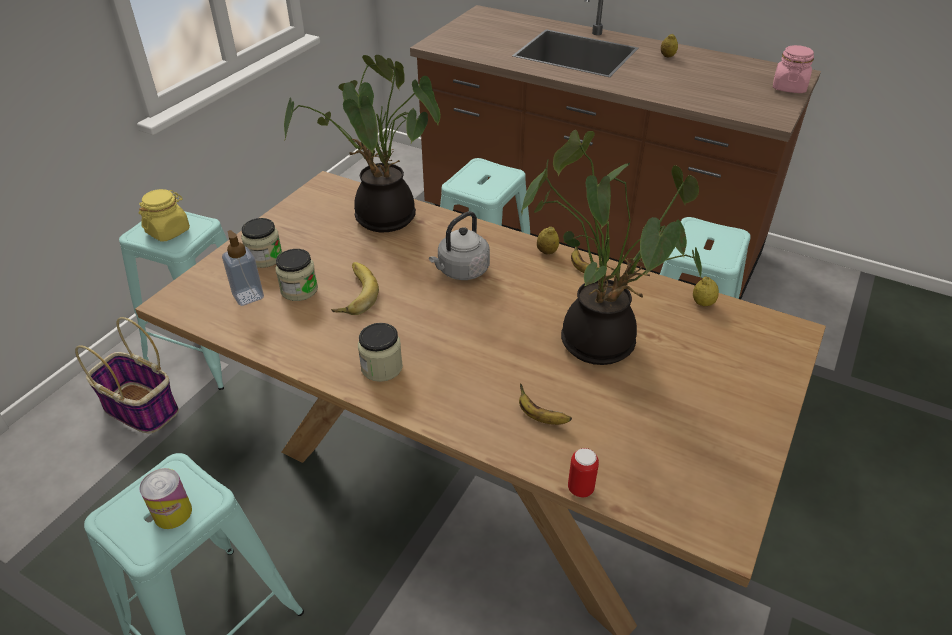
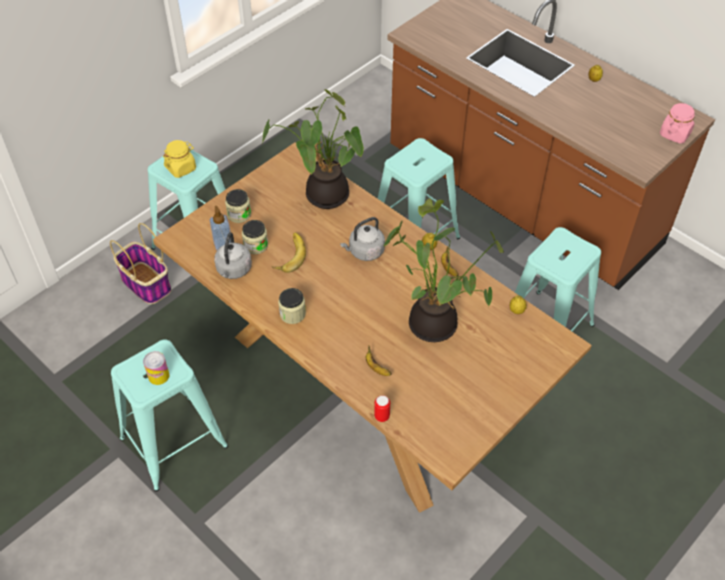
camera: 15 degrees right, 10 degrees up
none -> grey kettle [214,232,252,279]

